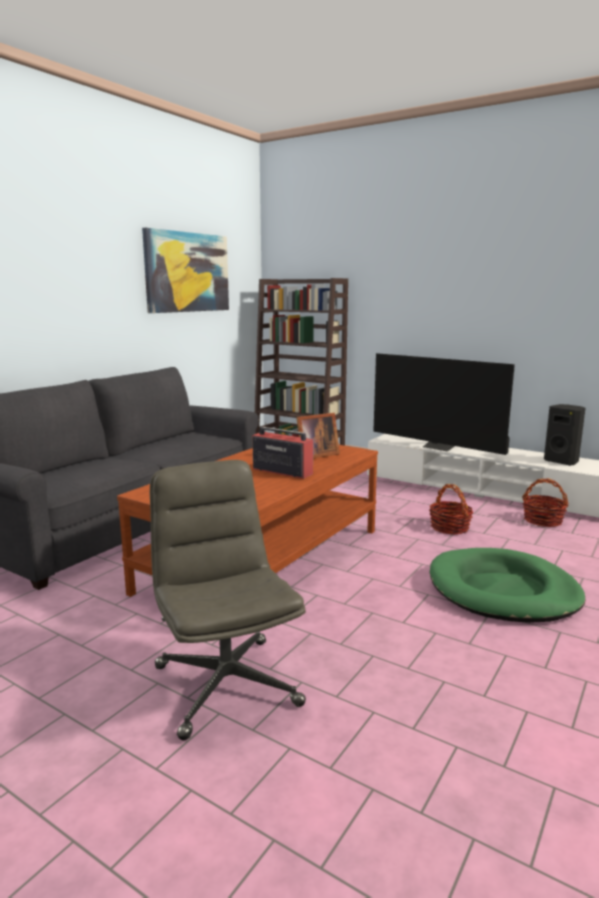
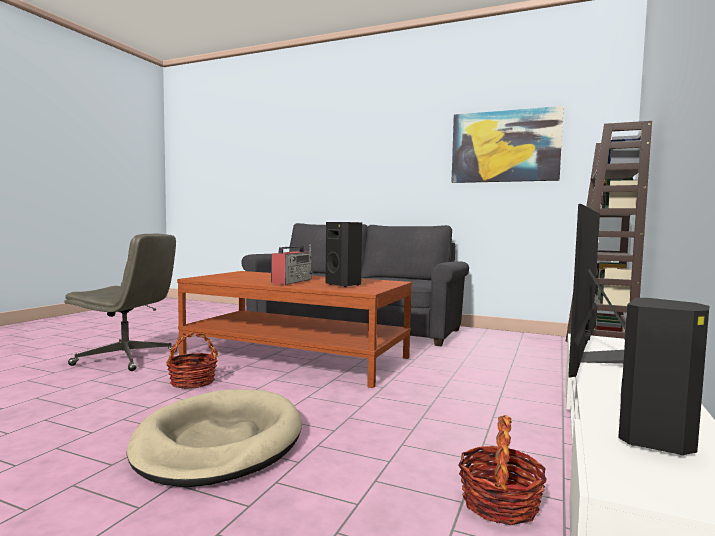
camera: 80 degrees right, 10 degrees down
grey office chair [150,460,306,740] -> grey office chair turned 45 degrees clockwise [64,234,177,371]
picture frame [296,413,340,458] -> black speaker [325,222,362,287]
basket [429,484,473,535] -> basket moved to [166,332,218,389]
green dog bed [430,548,585,623] -> beige dog bed [126,389,302,487]

